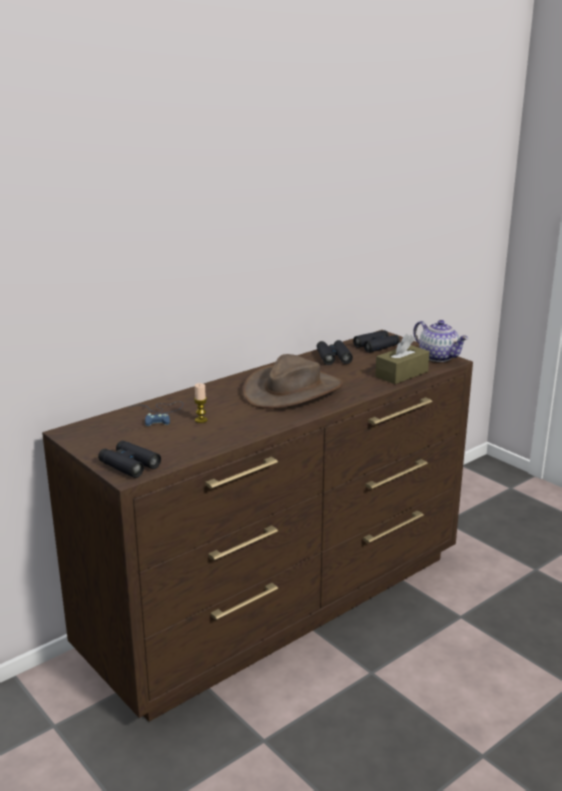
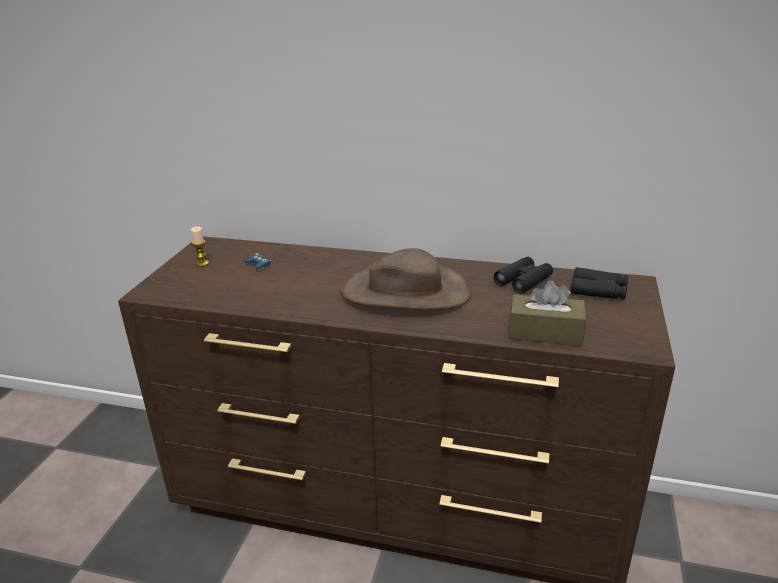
camera: 55 degrees right, 5 degrees up
black binoculars [98,441,161,478] -> none
candle [194,383,208,423] -> candle moved to [191,226,209,267]
teapot [413,320,468,362] -> none

